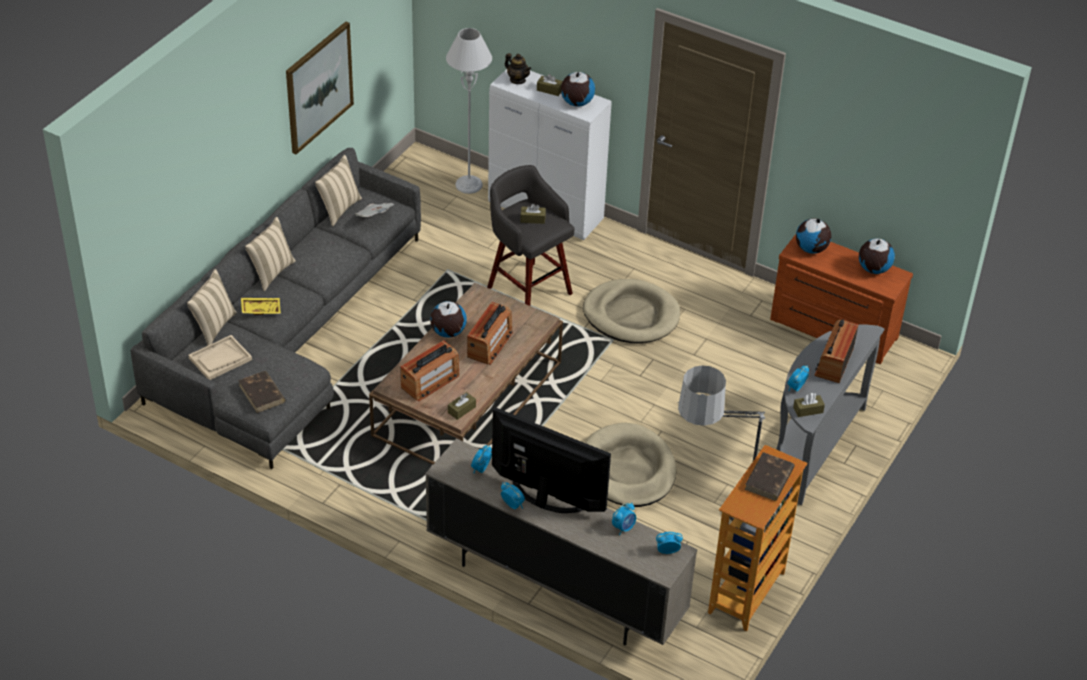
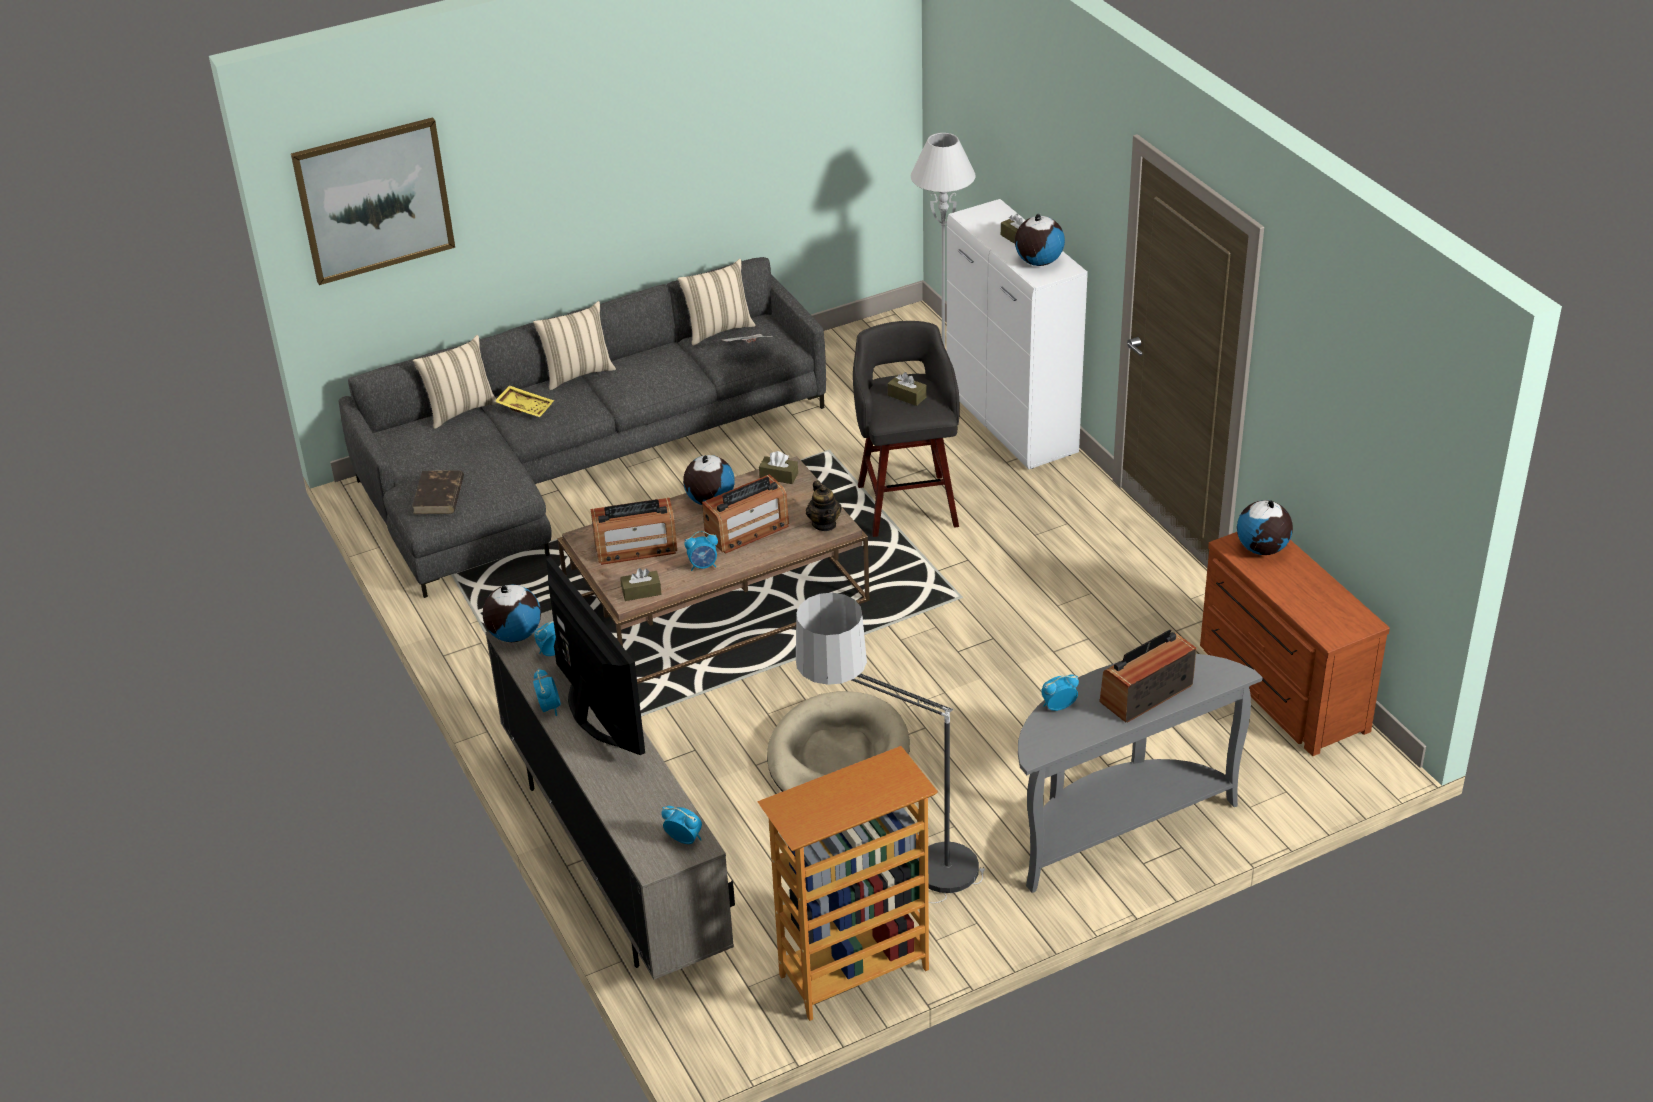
camera: 35 degrees right, 5 degrees down
beige tray [188,335,252,380] -> none
picture [286,22,354,154] -> picture moved to [291,117,455,285]
teapot [505,53,531,84] -> teapot moved to [806,481,842,531]
beige dog bed [583,279,680,343] -> none
alarm clock [612,502,636,535] -> alarm clock moved to [685,531,718,571]
brown book [744,452,795,500] -> none
brown tissue box [793,393,825,417] -> brown tissue box moved to [759,451,798,484]
globe [859,238,895,274] -> globe moved to [483,585,541,642]

